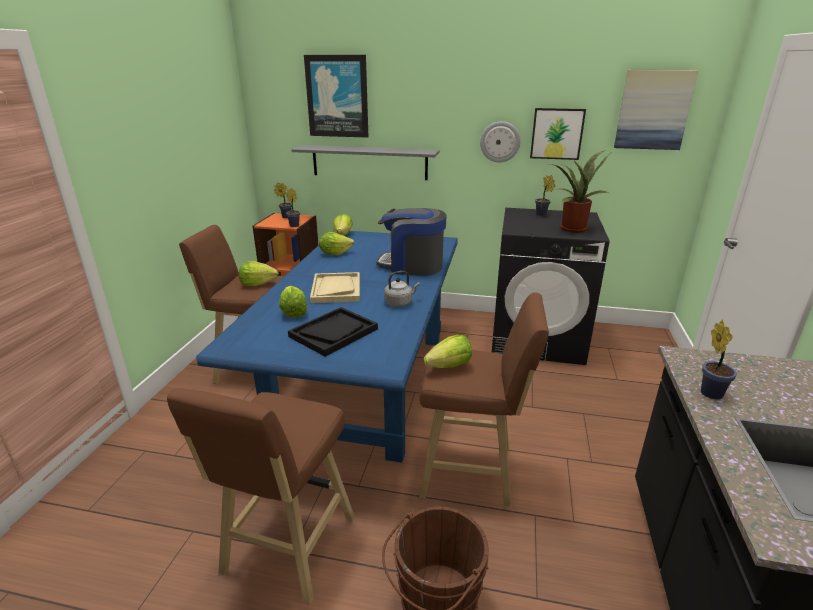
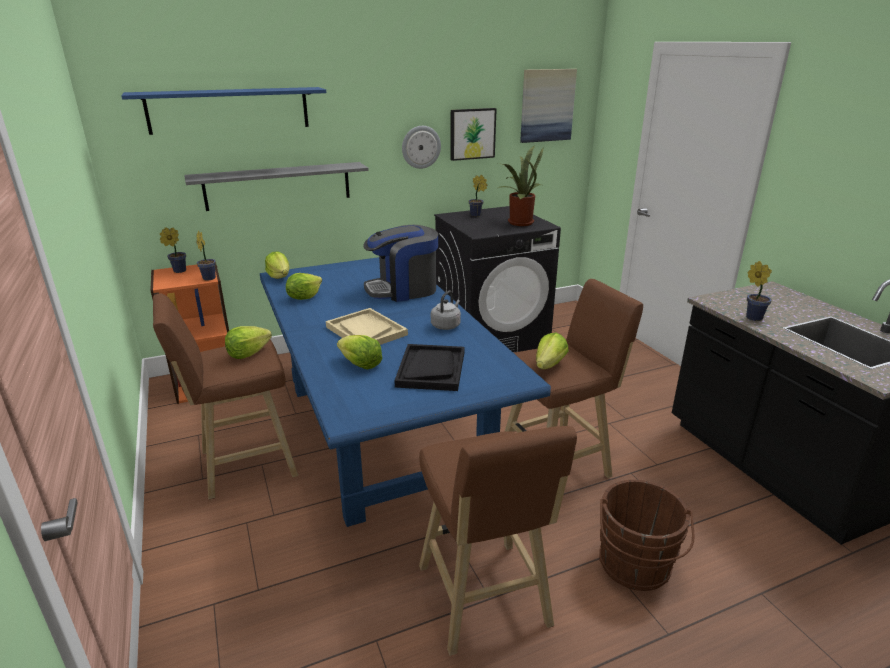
camera: 35 degrees left, 0 degrees up
picture [304,55,369,138] -> blue shelf [121,87,326,135]

